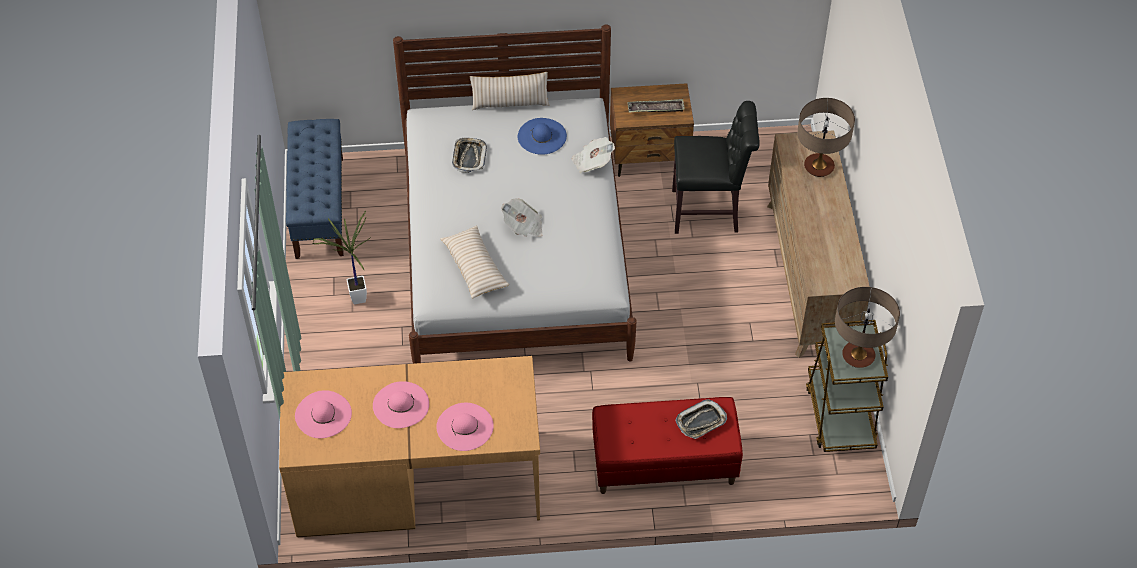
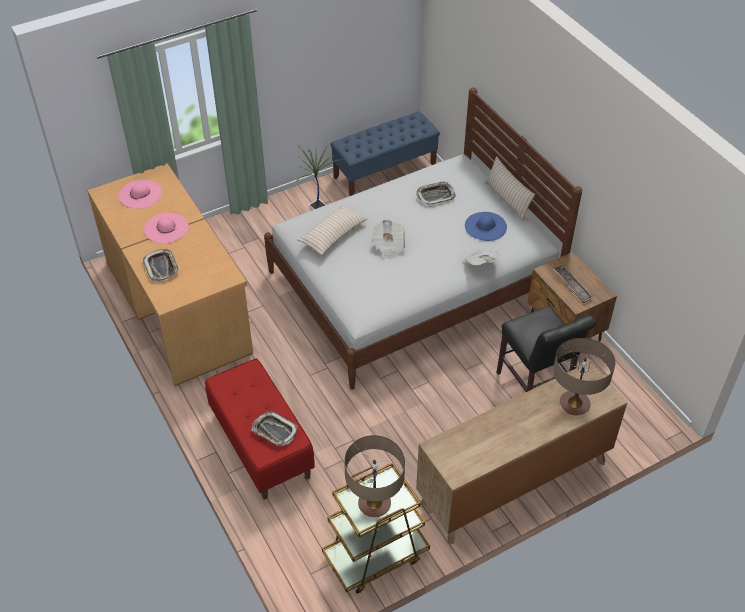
camera: 65 degrees right, 5 degrees down
pink hat [436,403,494,451] -> tray [143,249,179,281]

